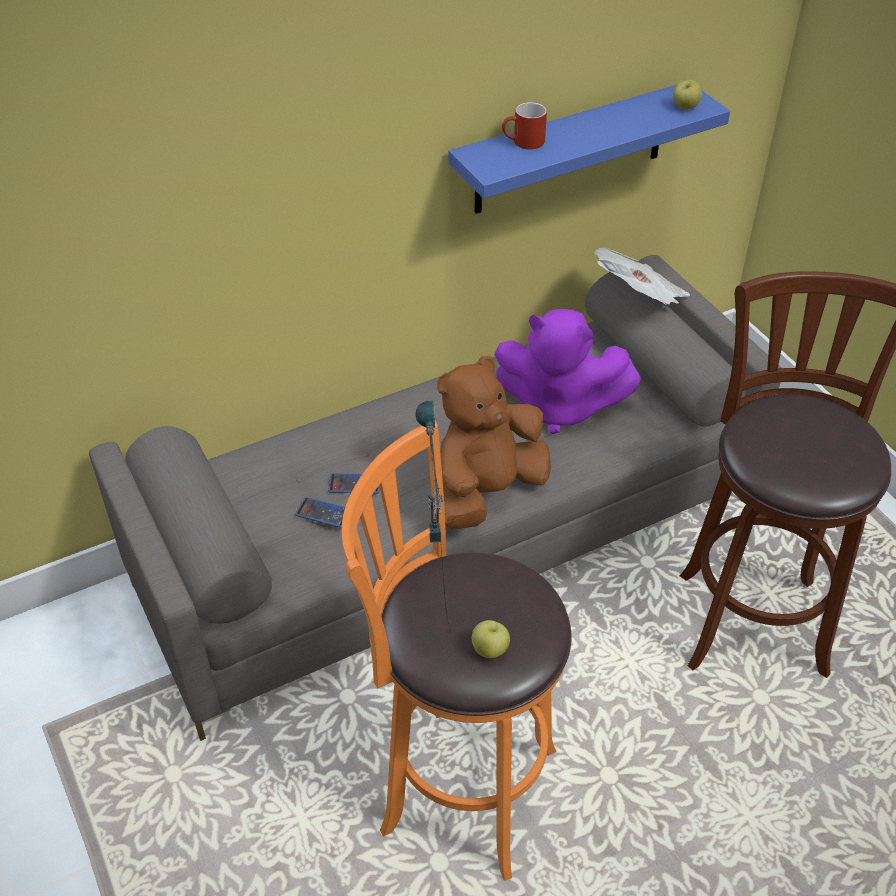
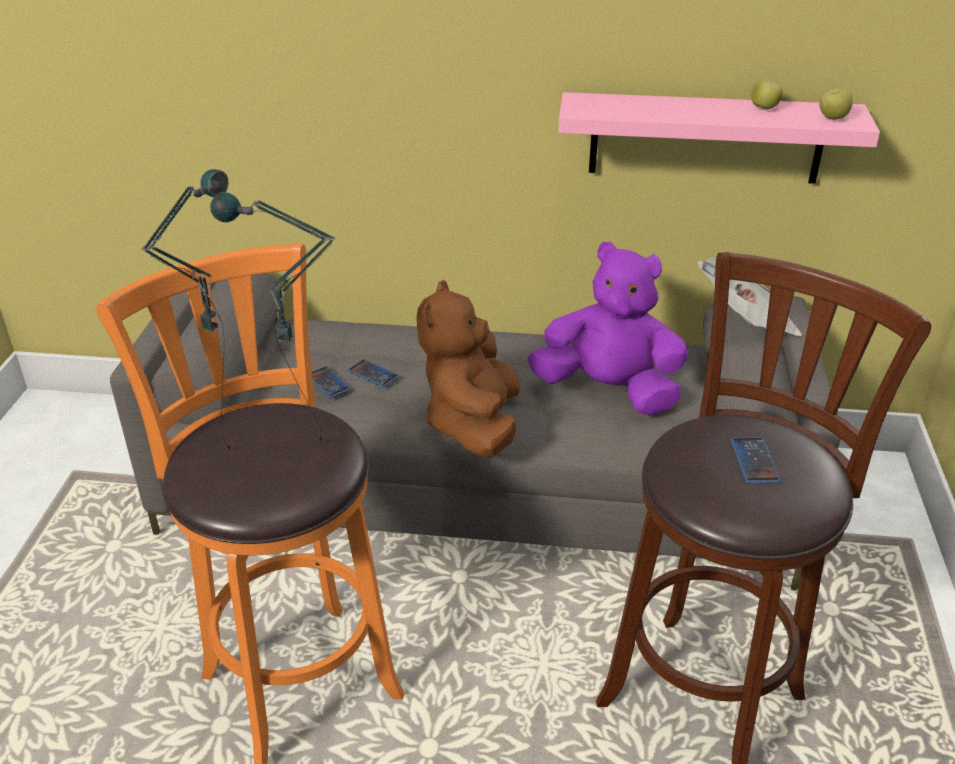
camera: 35 degrees right, 10 degrees down
brown plush toy [437,356,551,530] -> brown plush toy turned 75 degrees counterclockwise [416,280,521,458]
blue shelf [449,85,730,214] -> pink shelf [558,92,880,184]
apple [472,620,510,658] -> apple moved to [751,79,783,110]
purple plush toy [494,309,641,434] -> purple plush toy turned 150 degrees clockwise [527,242,689,415]
red mug [502,102,547,150] -> none
none -> table lamp [210,192,336,443]
none -> phone [730,437,781,484]

